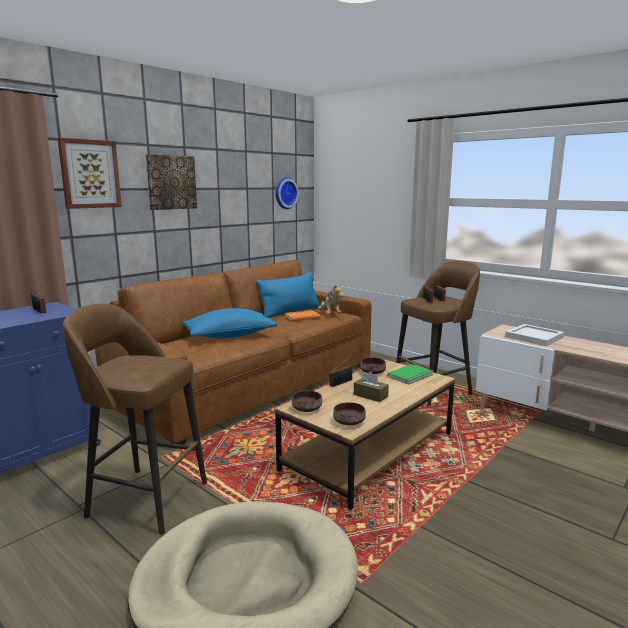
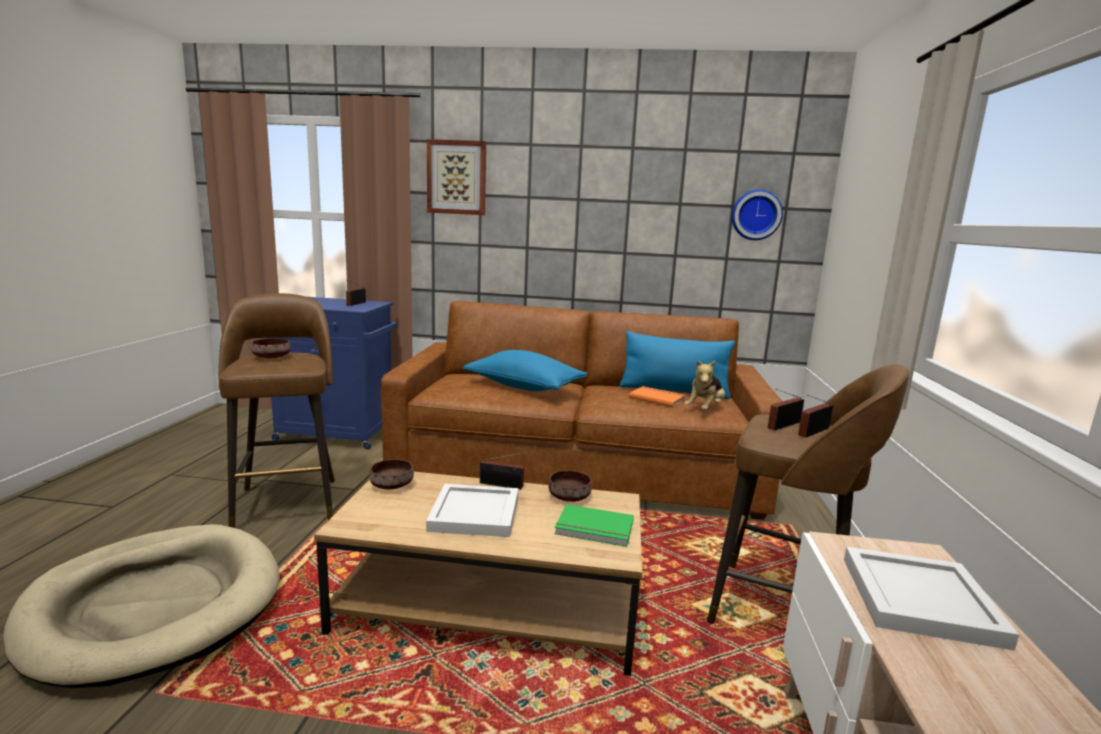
camera: 55 degrees right, 0 degrees up
picture [146,154,197,210] -> none
brown bowl [333,402,366,425] -> brown bowl moved to [251,338,291,358]
brown tissue box [354,371,389,402] -> white tray [426,484,518,537]

